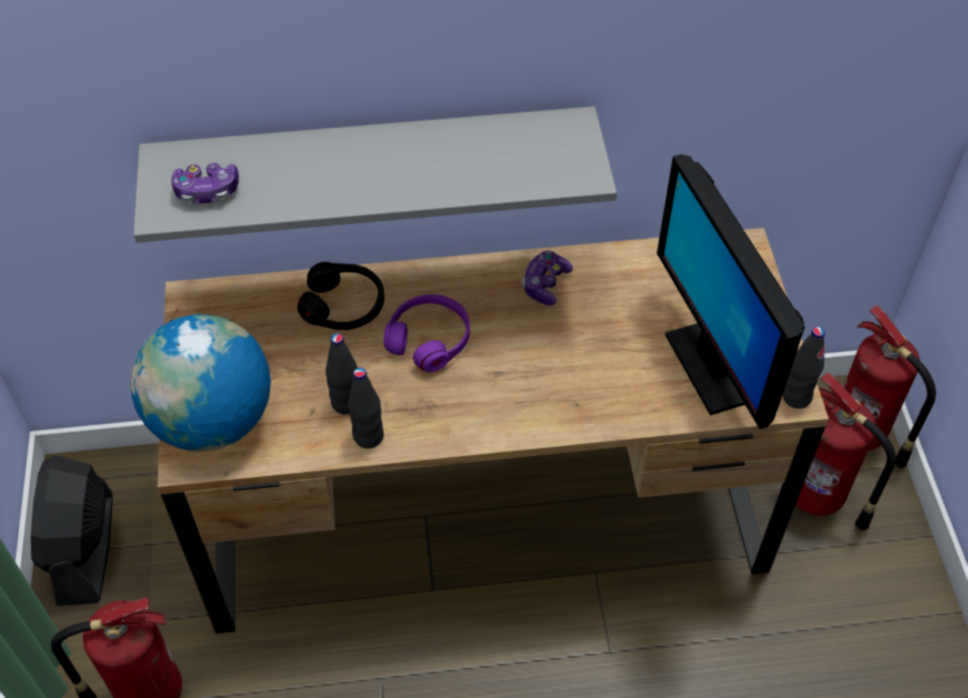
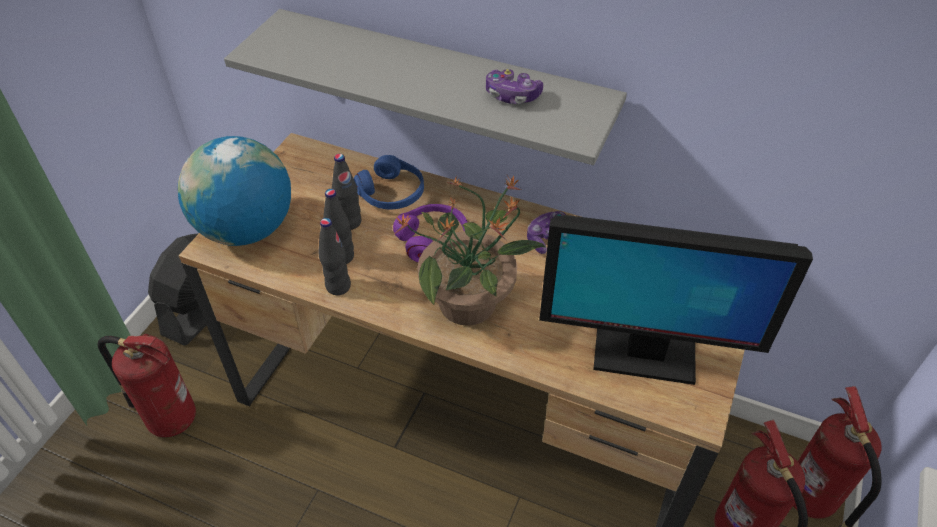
camera: 30 degrees right, 5 degrees down
game controller [171,163,239,204] -> game controller moved to [486,69,543,104]
black headphones [297,262,384,330] -> blue headphones [354,155,424,209]
monitor [657,154,805,429] -> monitor turned 90 degrees counterclockwise [539,215,813,385]
black bottle [783,327,825,409] -> black bottle moved to [332,154,361,230]
none -> potted plant [395,174,546,326]

